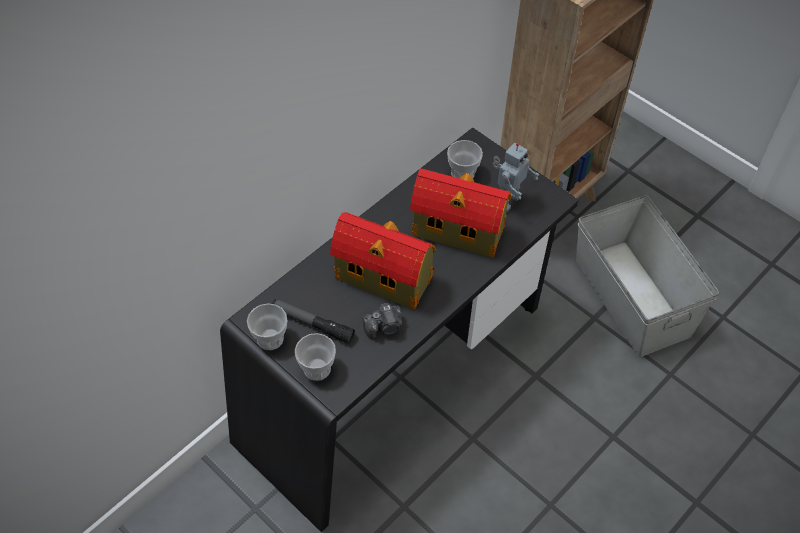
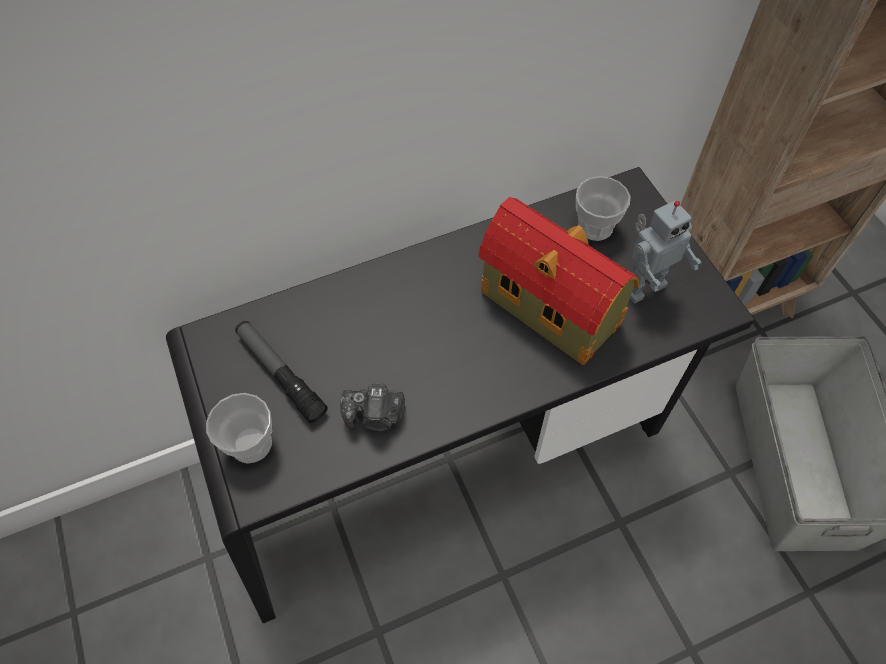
camera: 25 degrees right, 5 degrees up
cup [247,303,287,350] -> none
toy house [330,212,436,309] -> none

